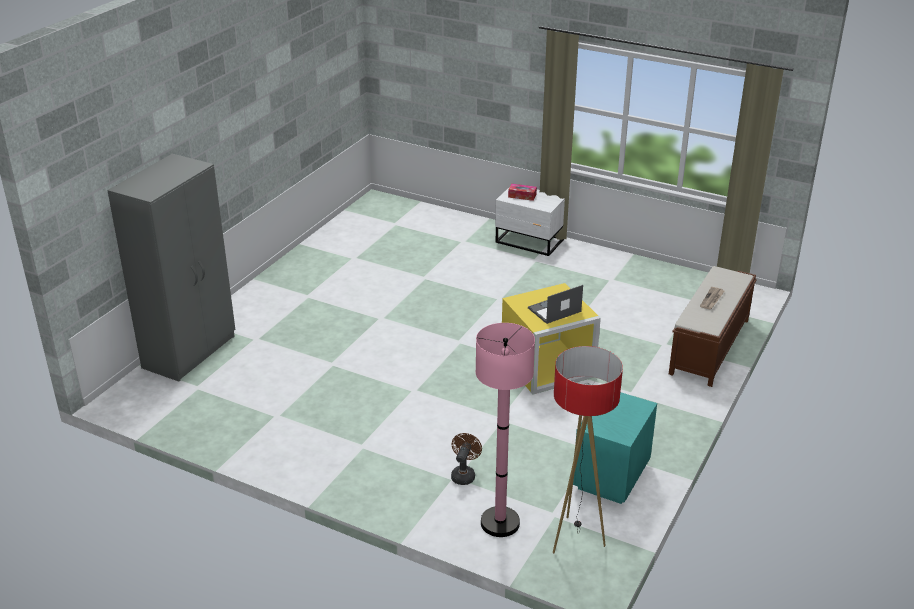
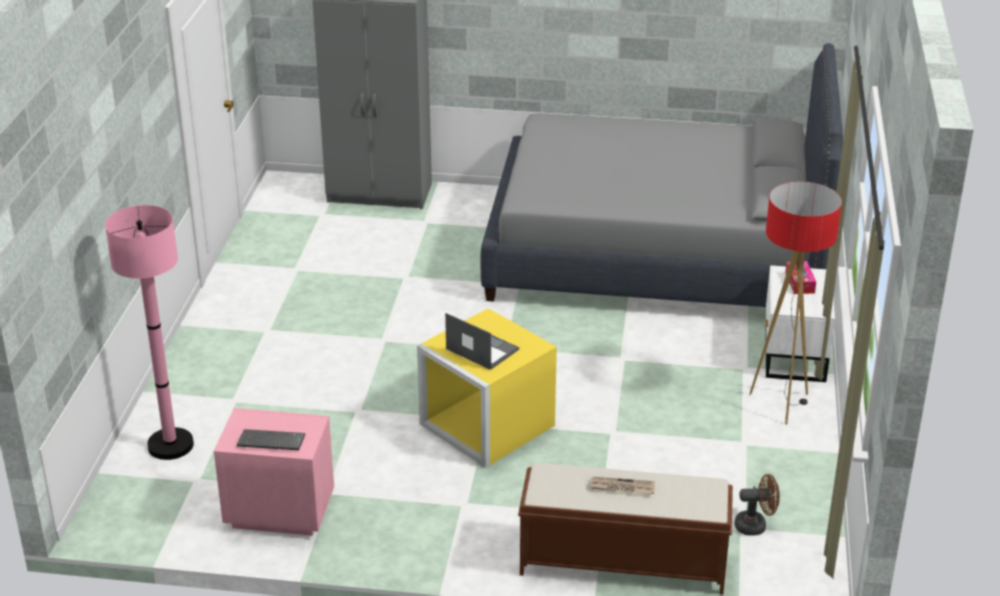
camera: 70 degrees right, 0 degrees up
brown fan [451,433,482,485] -> brown fan moved to [734,474,780,536]
floor lamp [553,346,623,553] -> floor lamp moved to [750,182,842,424]
turquoise nightstand [573,392,657,504] -> pink nightstand [214,408,334,536]
none -> keyboard [237,429,305,450]
none -> grey bed [481,43,843,307]

